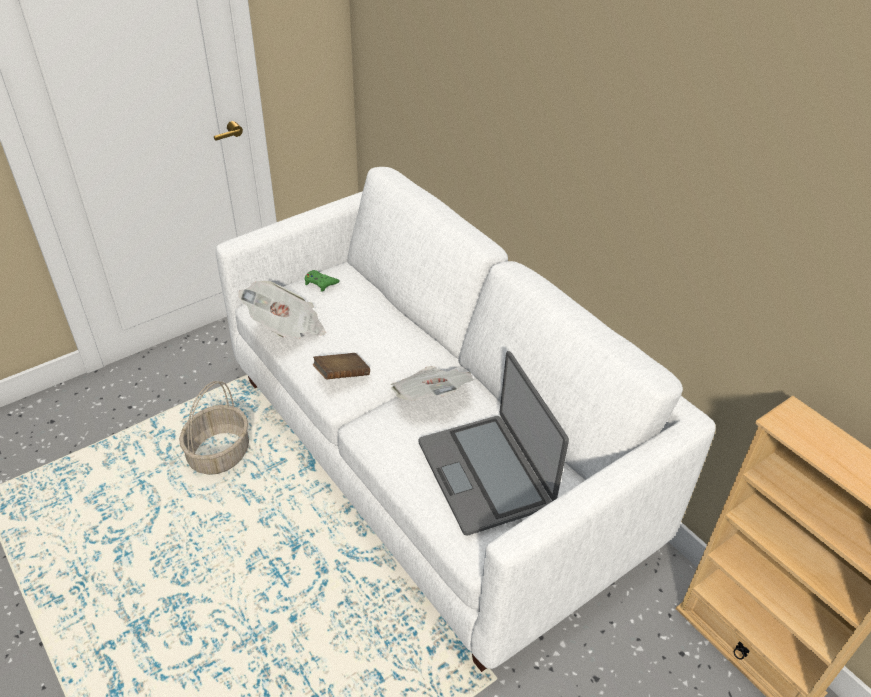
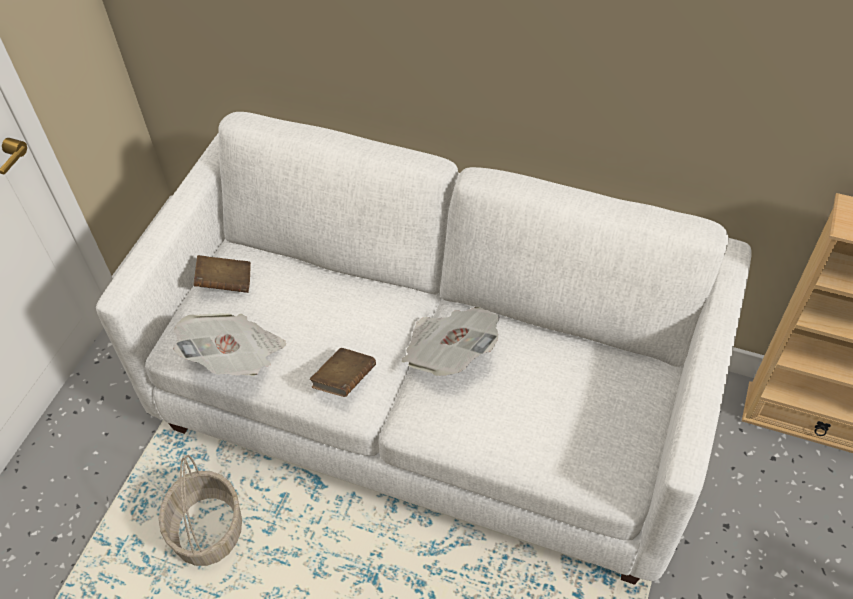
camera: 30 degrees left, 10 degrees up
green game controller [304,270,340,292] -> brown book [194,255,251,293]
laptop [419,351,569,536] -> none

